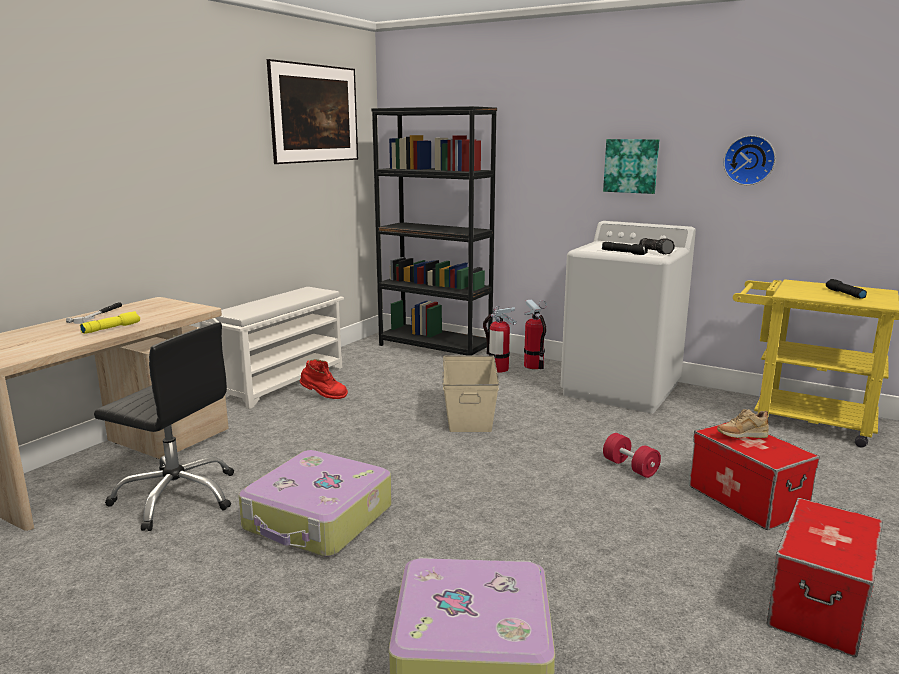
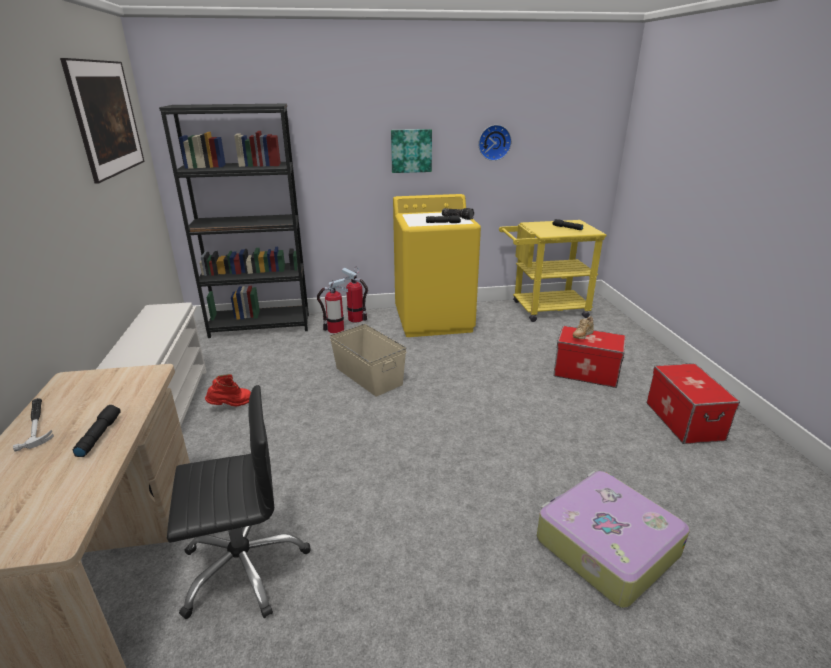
camera: 40 degrees left, 10 degrees up
yellow flashlight [80,311,140,334] -> black flashlight [73,405,121,457]
suitcase [239,450,392,557] -> none
white washing machine [560,221,696,413] -> yellow washing machine [393,194,481,337]
red dumbbell [603,433,661,478] -> none

